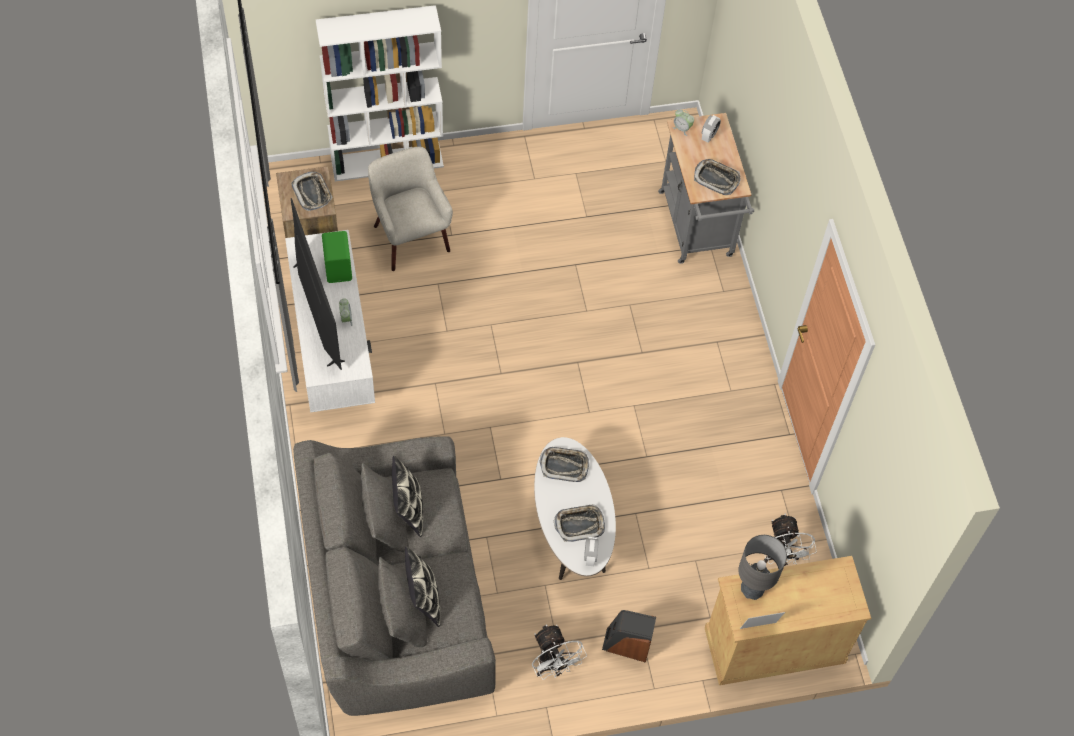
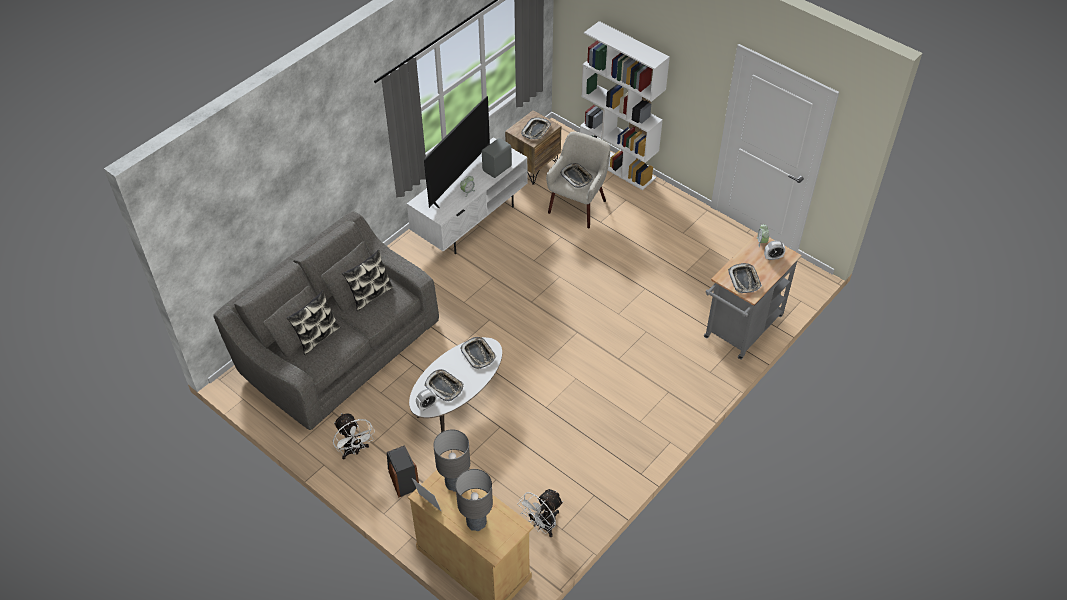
camera: 55 degrees right, 10 degrees down
green speaker [322,231,352,283] -> grey speaker [482,138,512,178]
white fan [532,625,587,680] -> white fan turned 60 degrees counterclockwise [333,413,375,459]
none -> grey table lamp [455,469,493,531]
none -> tray [560,163,594,188]

